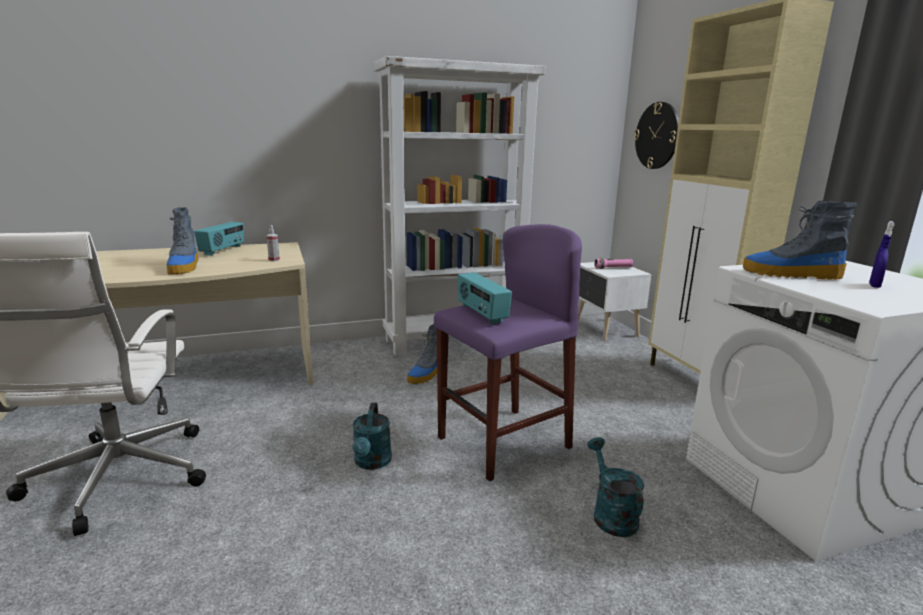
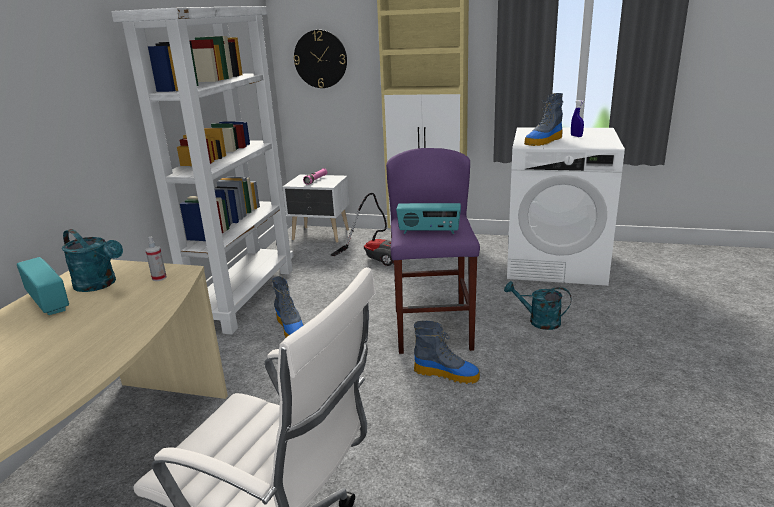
camera: 55 degrees left, 5 degrees up
boot [166,207,199,274] -> boot moved to [414,321,480,384]
turquoise watering can [352,403,392,470] -> turquoise watering can moved to [62,229,123,292]
none -> vacuum cleaner [331,193,394,266]

